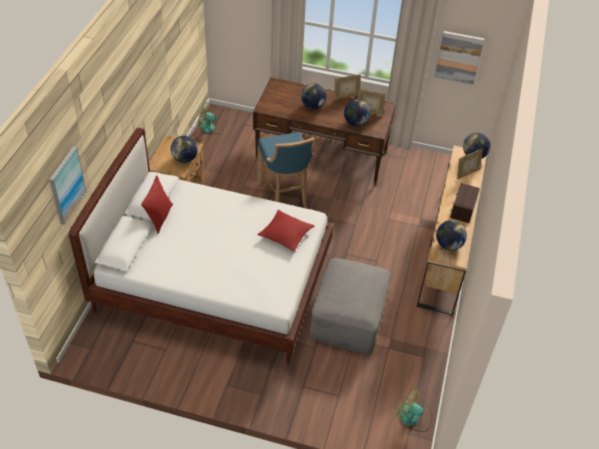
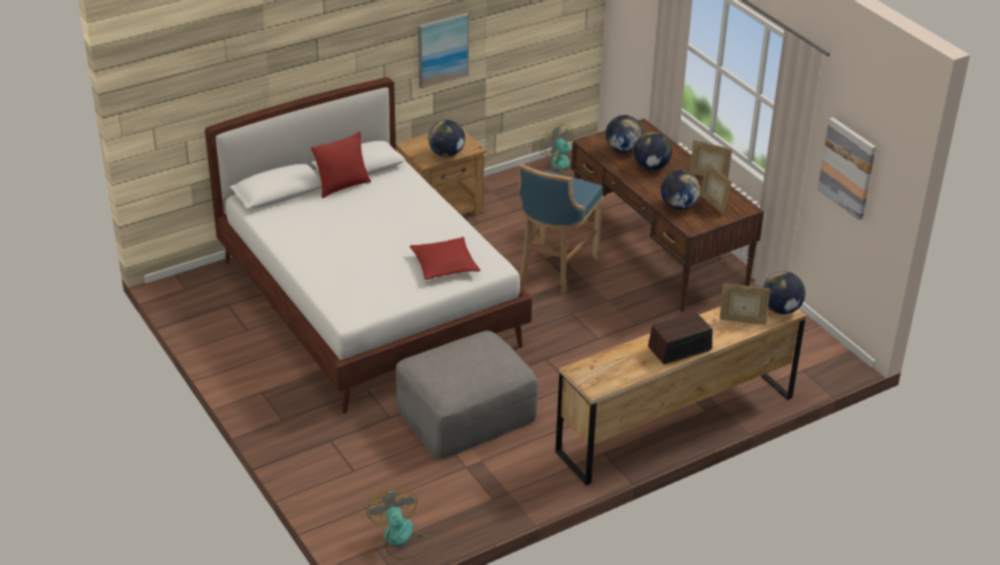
camera: 45 degrees right, 10 degrees down
picture [49,146,87,225] -> picture moved to [418,13,469,89]
globe [436,220,467,250] -> globe moved to [606,115,643,153]

